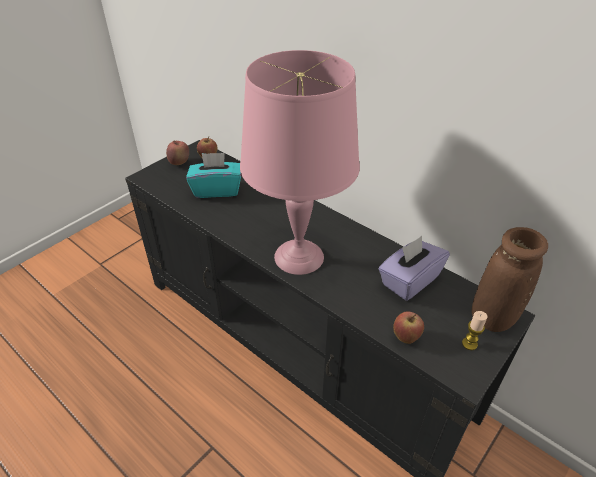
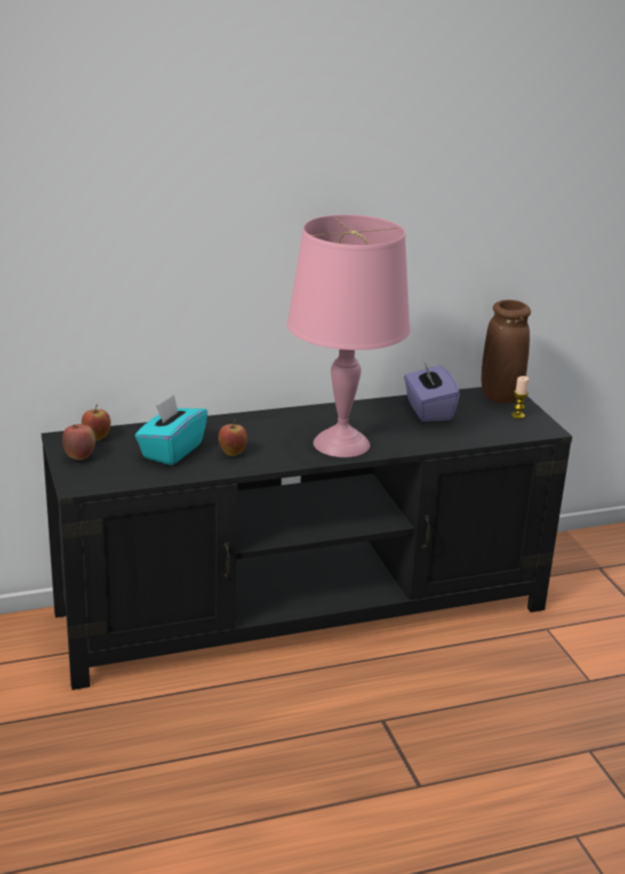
camera: 60 degrees left, 15 degrees down
apple [393,311,424,344] -> apple moved to [218,420,247,456]

